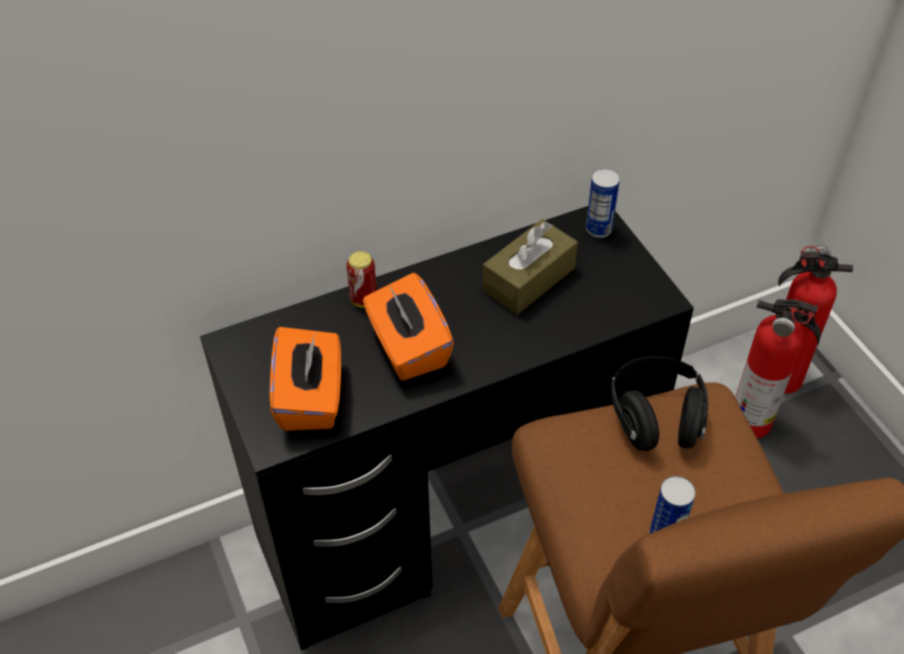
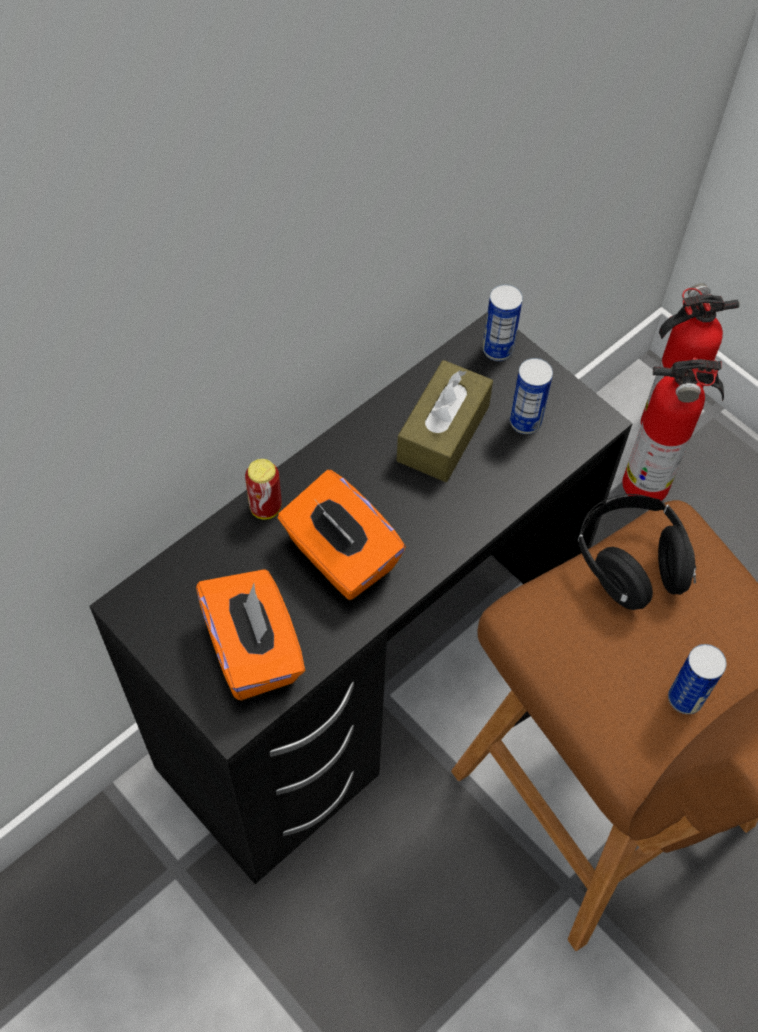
camera: 20 degrees left, 10 degrees up
none -> can [510,358,553,434]

